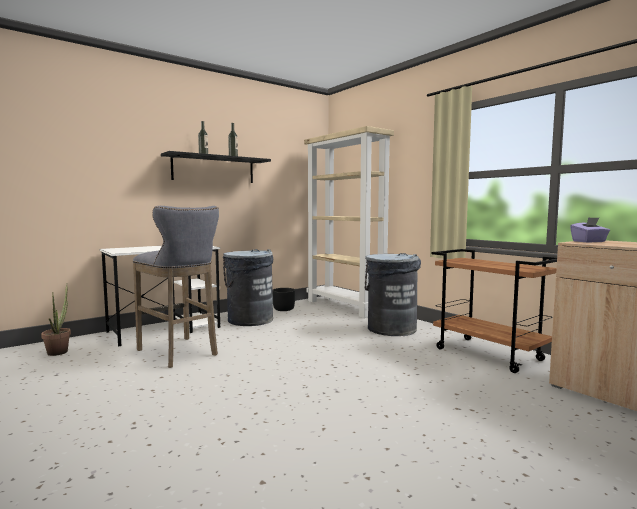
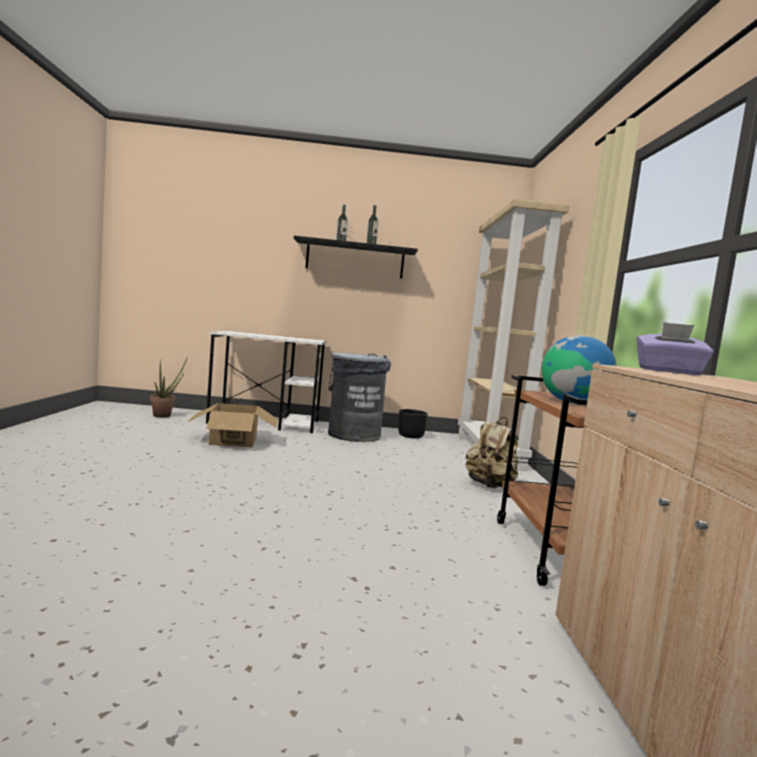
camera: 35 degrees right, 0 degrees up
grey stool [133,206,219,368] -> cardboard box [188,403,278,447]
grey trash can [365,253,421,336] -> beige backpack [465,417,518,488]
none -> globe [542,336,617,404]

